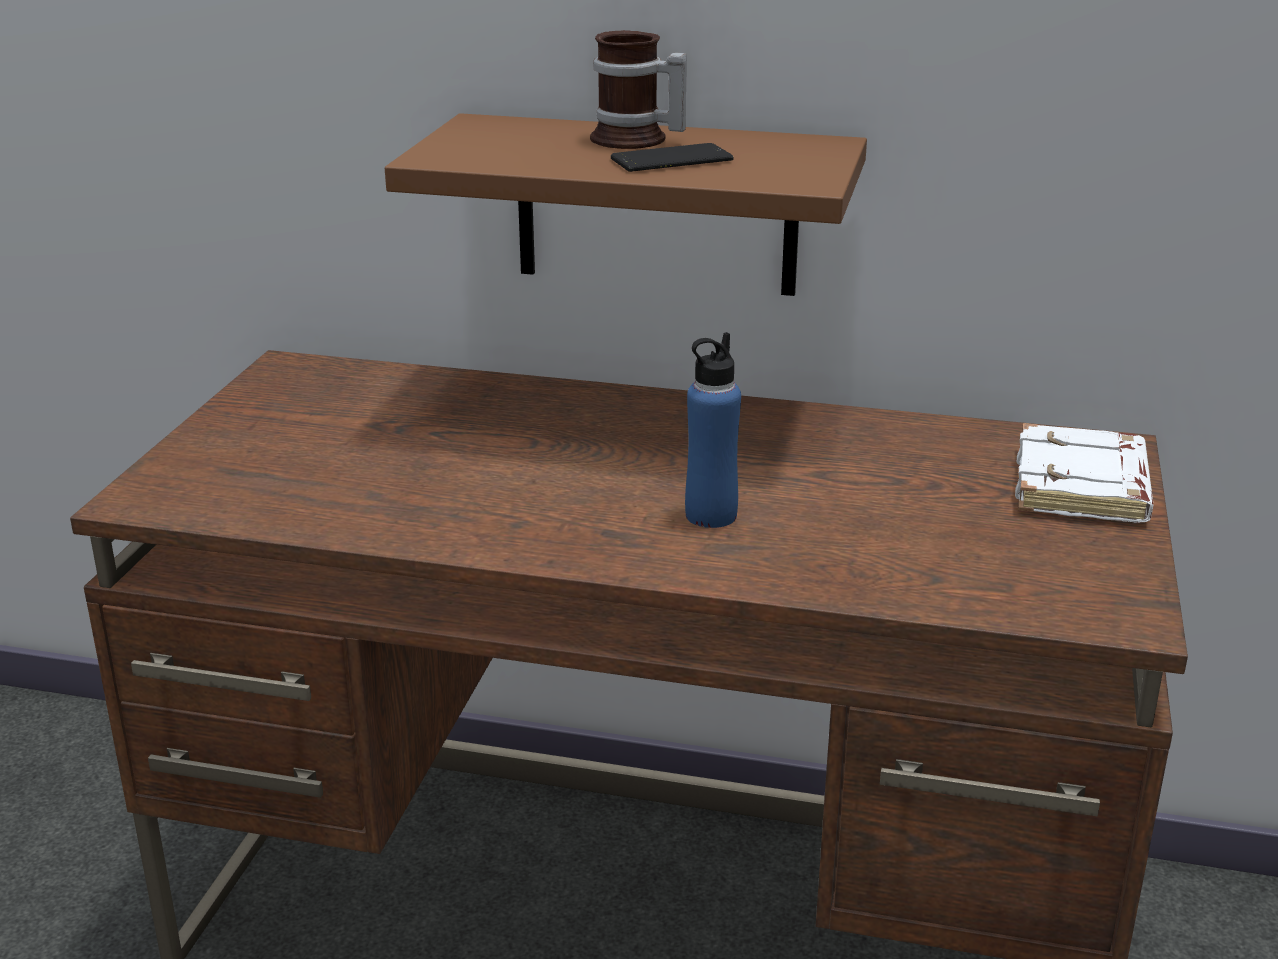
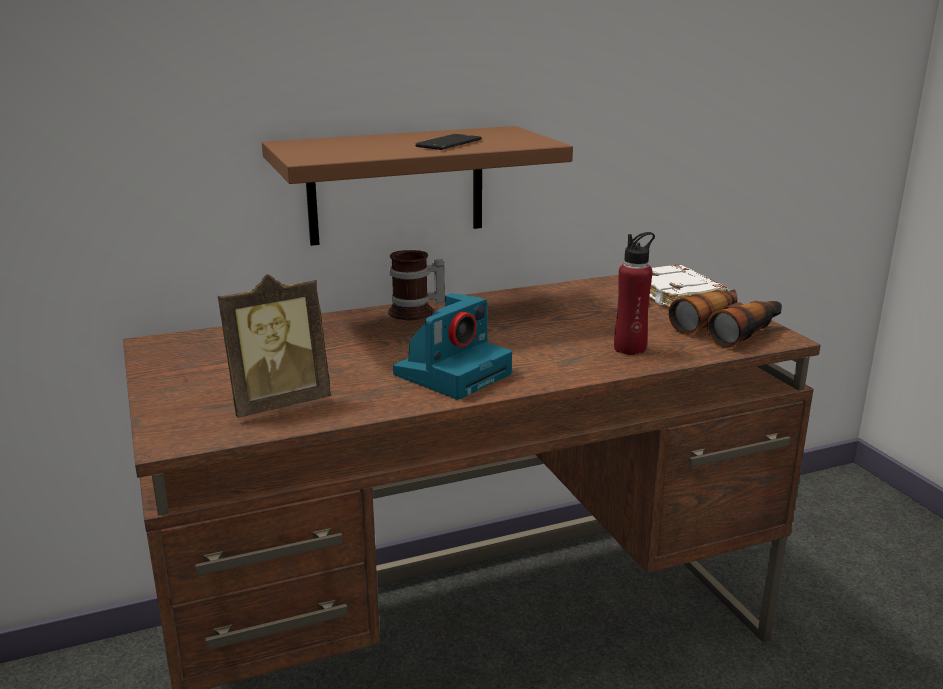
camera: 35 degrees left, 5 degrees down
mug [590,30,687,149] -> mug moved to [388,250,445,320]
blue bottle [685,332,741,528] -> none
none -> picture frame [218,274,331,418]
none -> camera [393,293,512,400]
none -> red bottle [614,232,655,355]
none -> binoculars [669,290,782,348]

